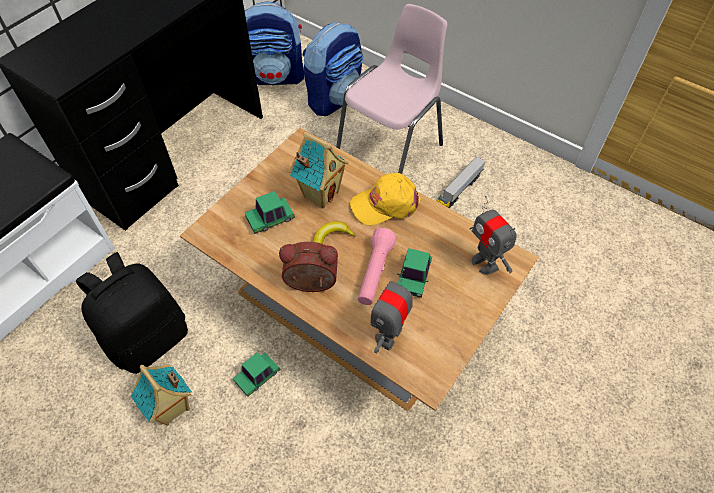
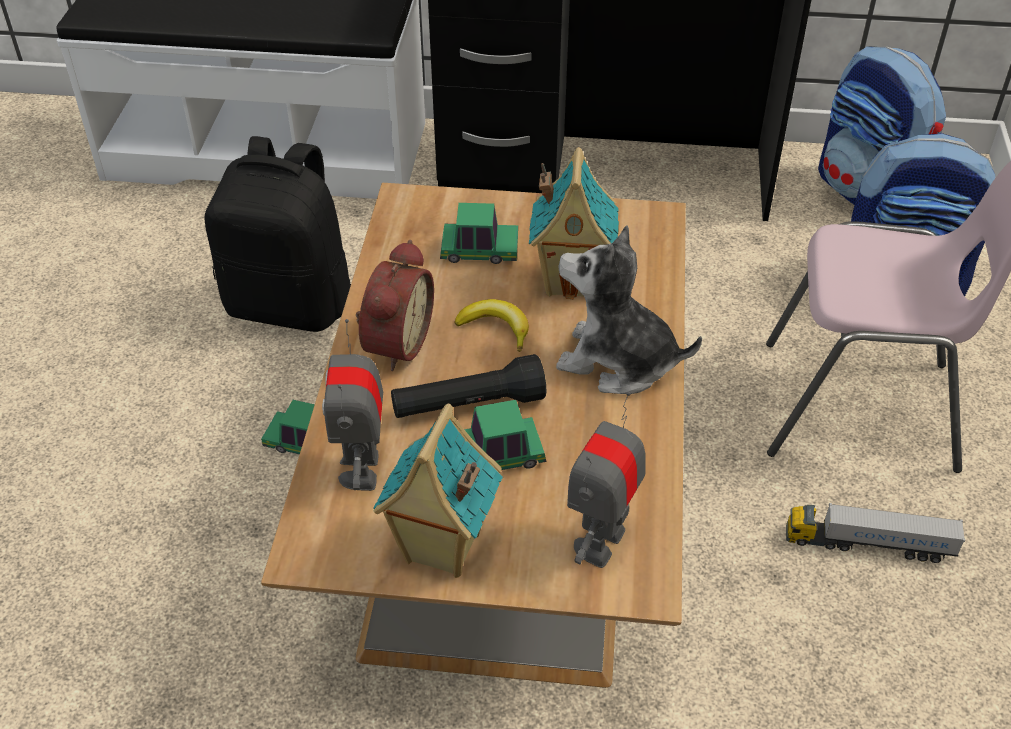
camera: 60 degrees right, 10 degrees down
toy house [131,365,192,426] -> toy house moved to [373,404,503,578]
toy car [245,191,295,234] -> toy car turned 150 degrees clockwise [440,203,518,264]
alarm clock [279,242,338,292] -> alarm clock turned 45 degrees clockwise [356,240,434,371]
yellow cap [350,173,421,225] -> plush toy [556,225,702,394]
pink flashlight [357,228,397,305] -> black flashlight [391,354,546,418]
toy robot [371,269,412,354] -> toy robot turned 90 degrees counterclockwise [322,319,383,491]

